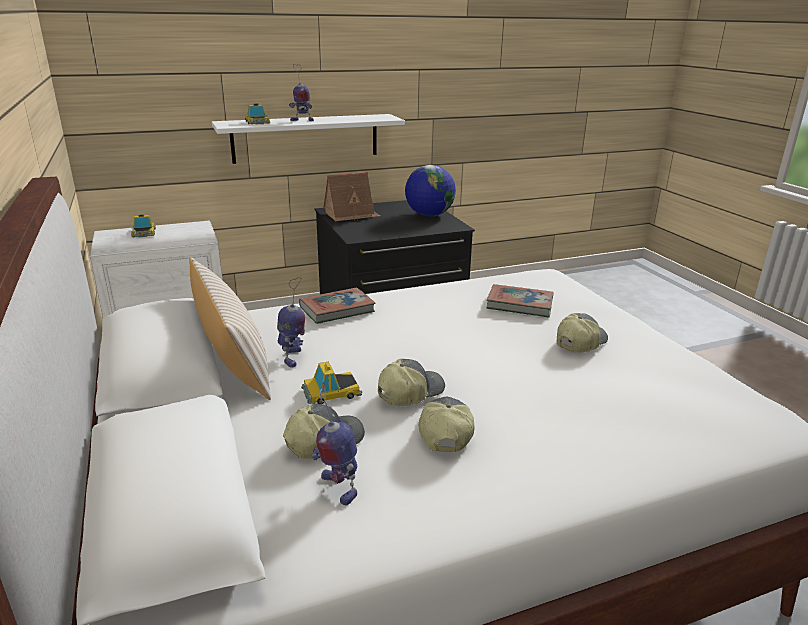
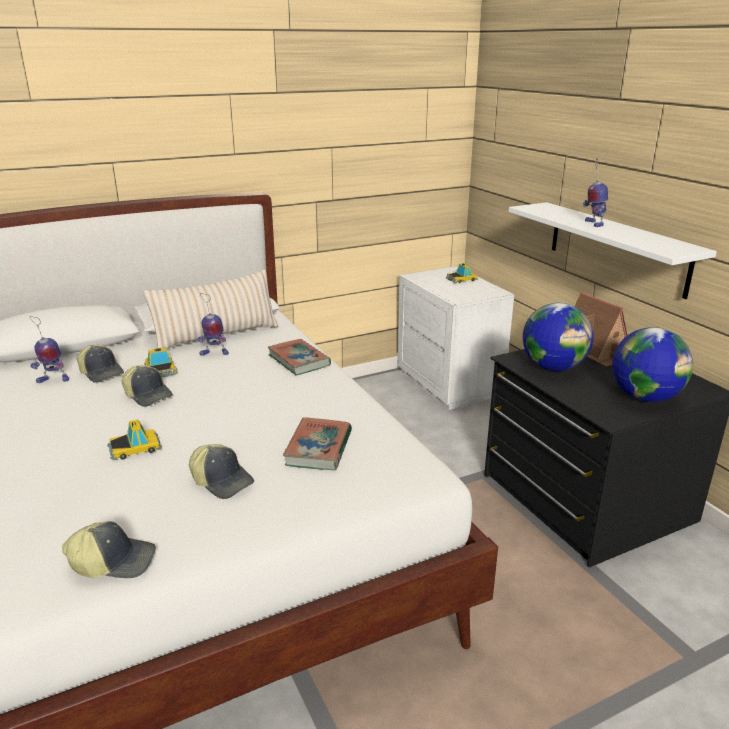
camera: 85 degrees right, 0 degrees up
toy car [245,103,270,124] -> toy car moved to [107,420,162,460]
toy robot [312,382,357,506] -> toy robot turned 150 degrees counterclockwise [30,316,69,383]
cap [418,397,474,452] -> cap moved to [62,521,156,578]
none -> globe [523,303,594,371]

